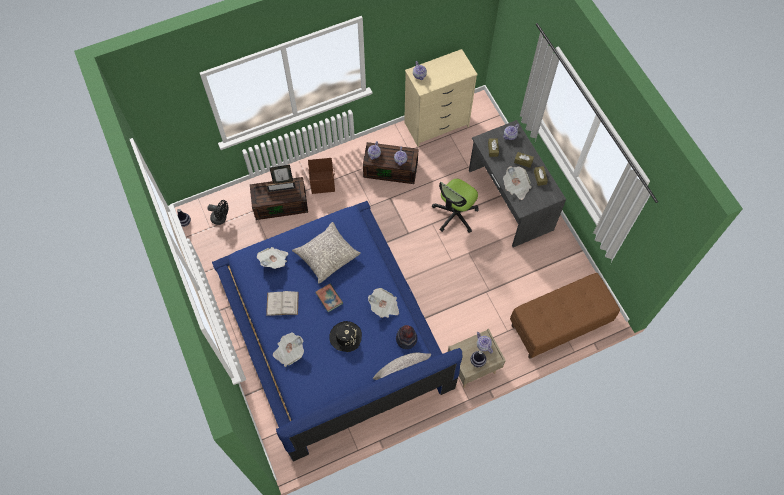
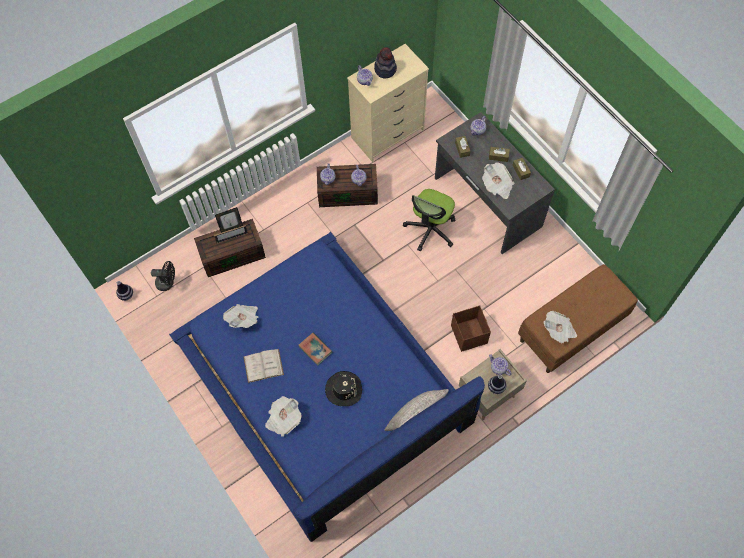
camera: 10 degrees left, 0 degrees up
grey pillow [292,222,361,283] -> none
brown storage box [308,158,335,194] -> brown storage box moved to [451,306,491,352]
newspaper [368,288,399,318] -> newspaper moved to [544,311,577,344]
hat [396,325,418,349] -> hat moved to [374,47,397,78]

